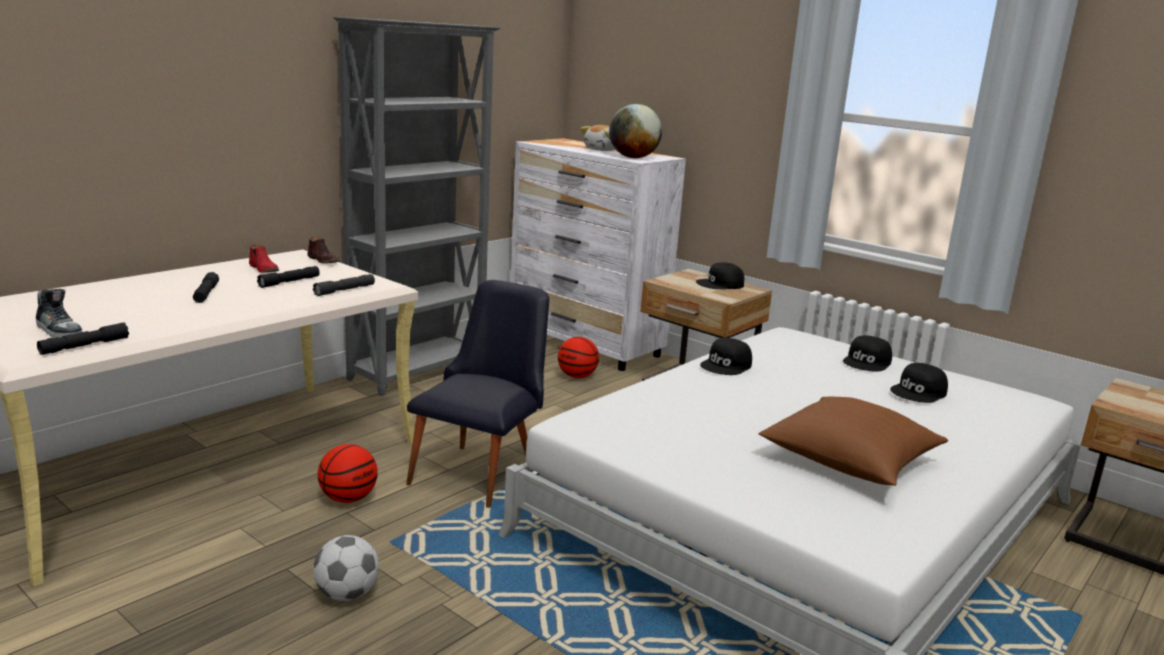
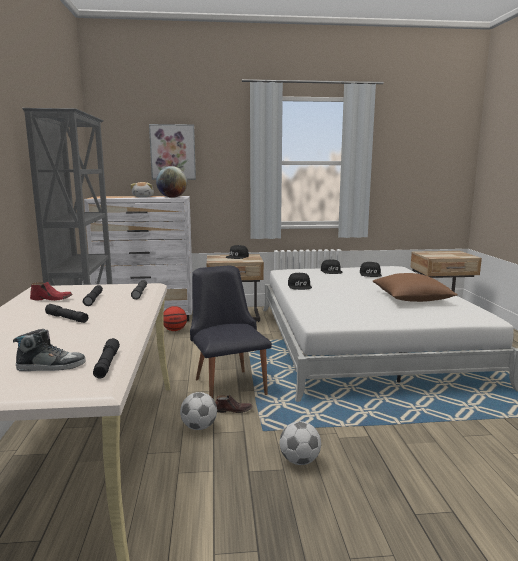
camera: 45 degrees left, 5 degrees down
brown shoe [307,237,340,264] -> brown shoe moved to [215,395,253,413]
basketball [318,444,378,503] -> football [180,392,217,430]
none -> picture [149,124,196,180]

